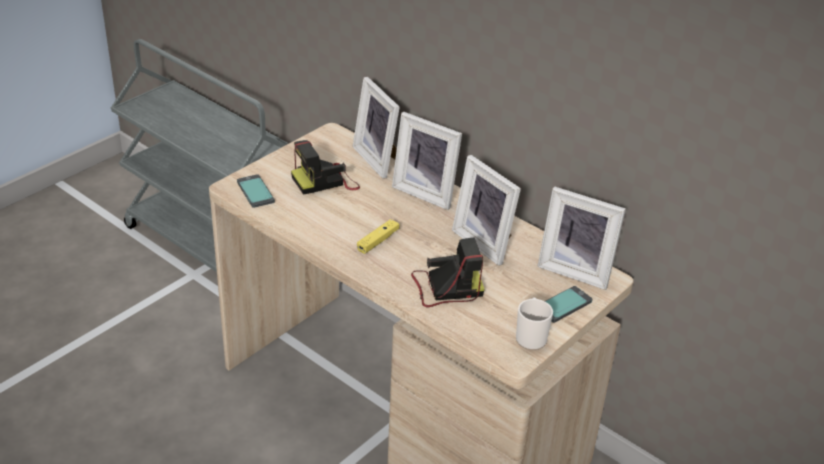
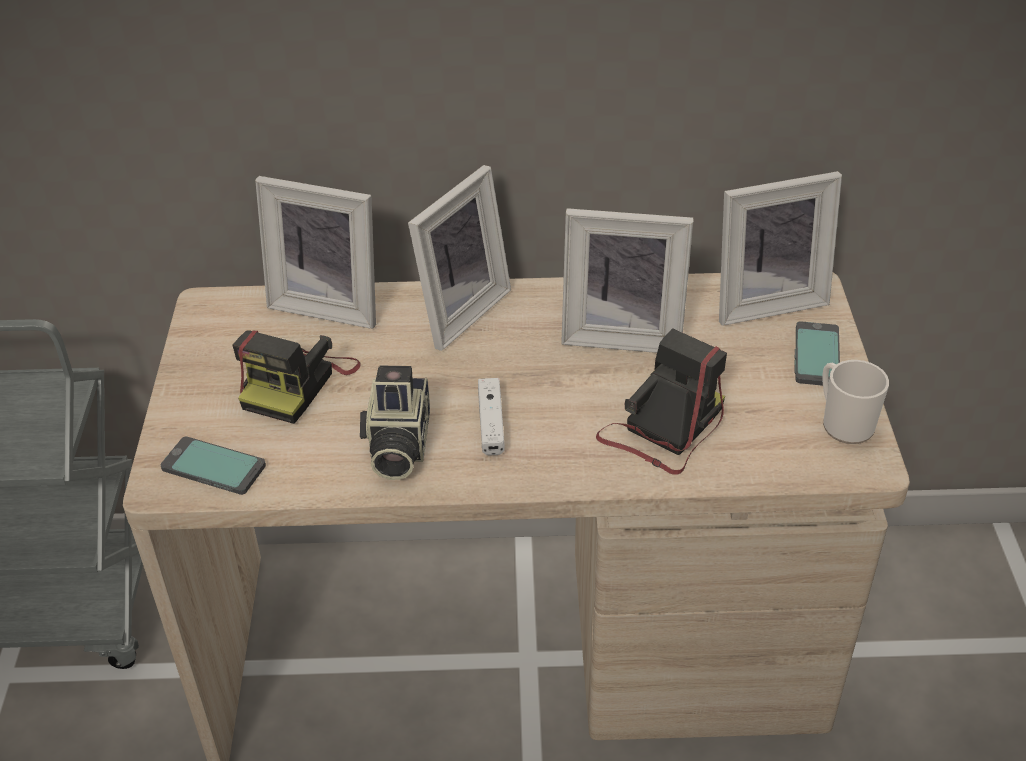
camera: 40 degrees left, 5 degrees up
yellow game controller [357,219,399,254] -> white game controller [478,378,505,456]
picture frame [392,112,462,210] -> picture frame turned 45 degrees counterclockwise [408,165,511,351]
none -> camera [360,365,430,480]

